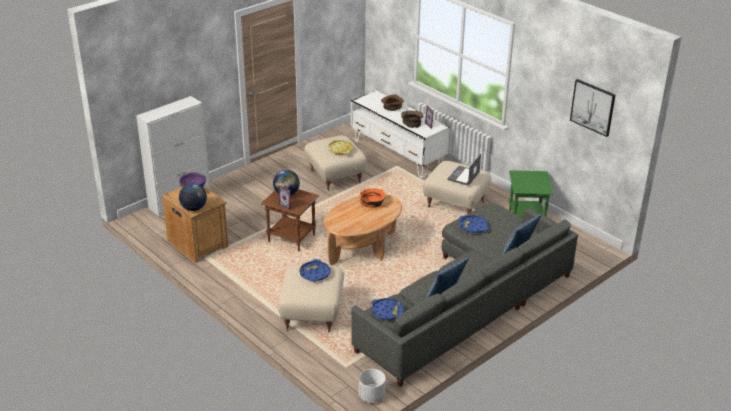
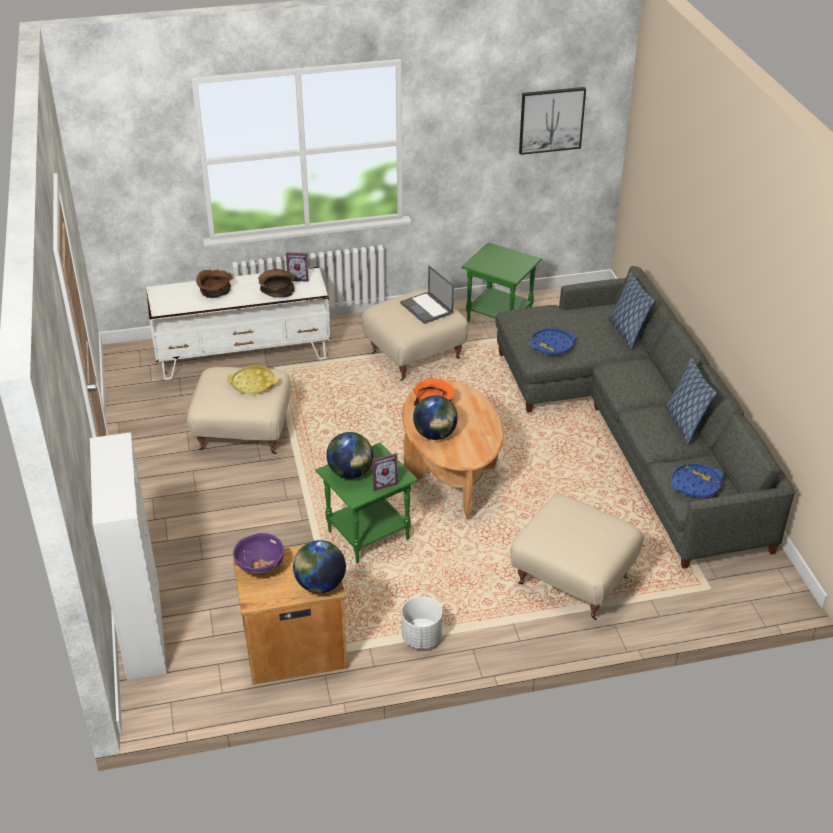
camera: 60 degrees left, 5 degrees up
brown side table [261,189,319,251] -> green side table [315,442,418,563]
blue tray [300,259,330,282] -> none
white planter [359,369,386,403] -> white planter moved to [401,597,442,649]
none -> globe [413,395,458,440]

